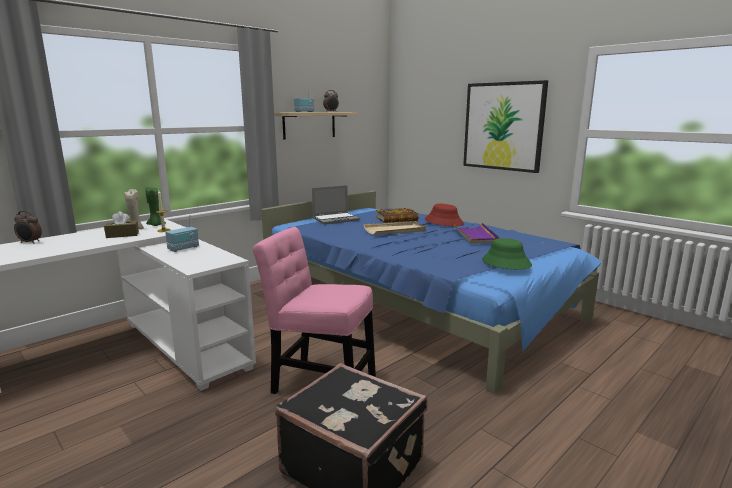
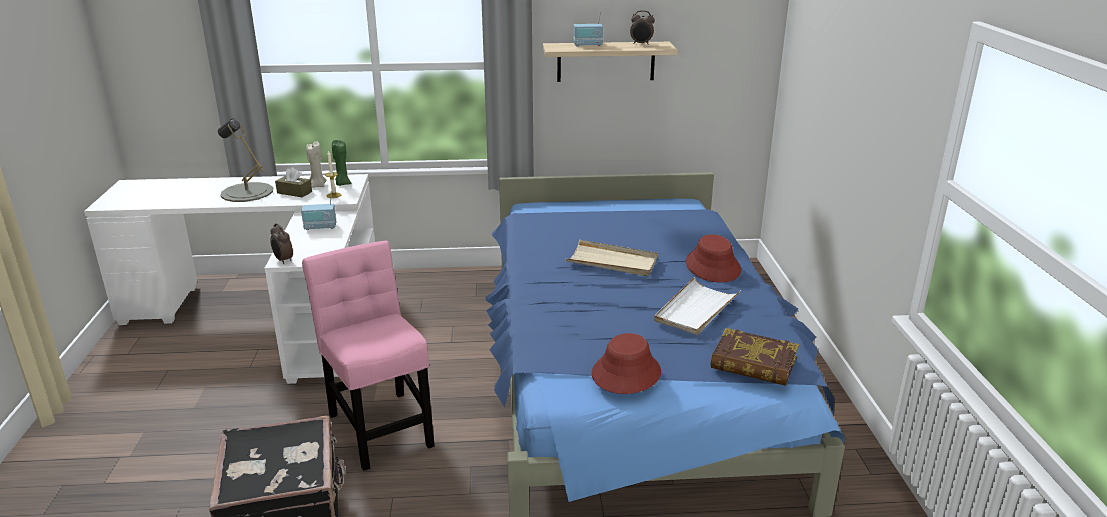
camera: 40 degrees right, 10 degrees up
alarm clock [14,211,42,244] -> alarm clock moved to [270,223,293,264]
laptop [312,185,360,225] -> none
book [376,208,419,223] -> book moved to [711,328,799,386]
purple tray [453,223,499,243] -> white tray [654,277,741,335]
picture [463,80,548,173] -> none
green hat [482,238,532,270] -> red hat [592,333,661,394]
none -> grey table lamp [218,118,273,202]

